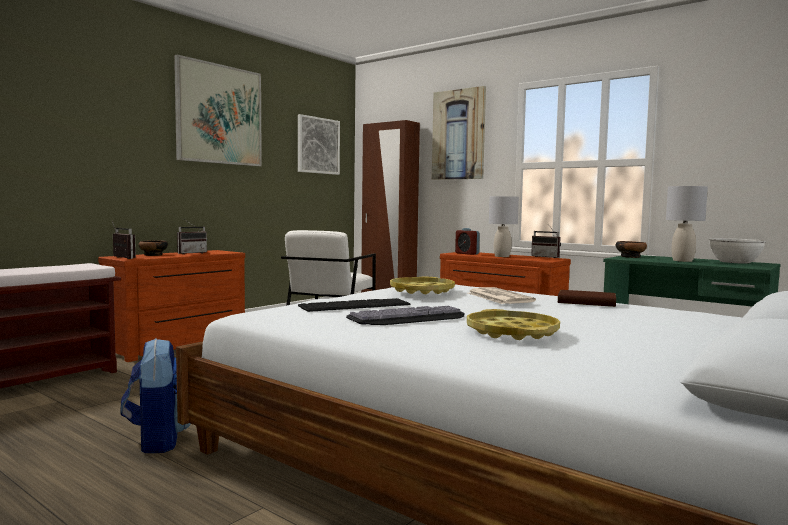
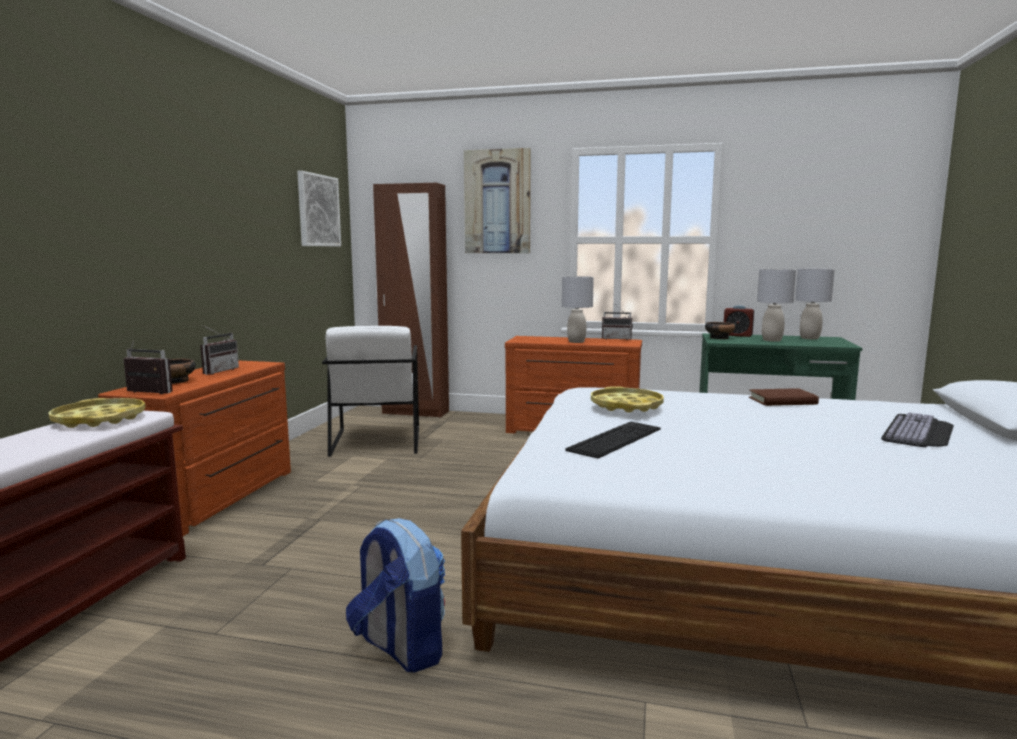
camera: 25 degrees left, 5 degrees up
picture [174,54,262,166] -> none
keyboard [346,306,465,325] -> keyboard moved to [881,412,954,447]
alarm clock [455,228,480,255] -> alarm clock moved to [724,305,754,337]
yellow tray [467,309,560,340] -> yellow tray moved to [48,398,146,428]
newspaper [468,287,536,304] -> none
white bowl [709,238,766,263] -> grey table lamp [795,269,835,339]

